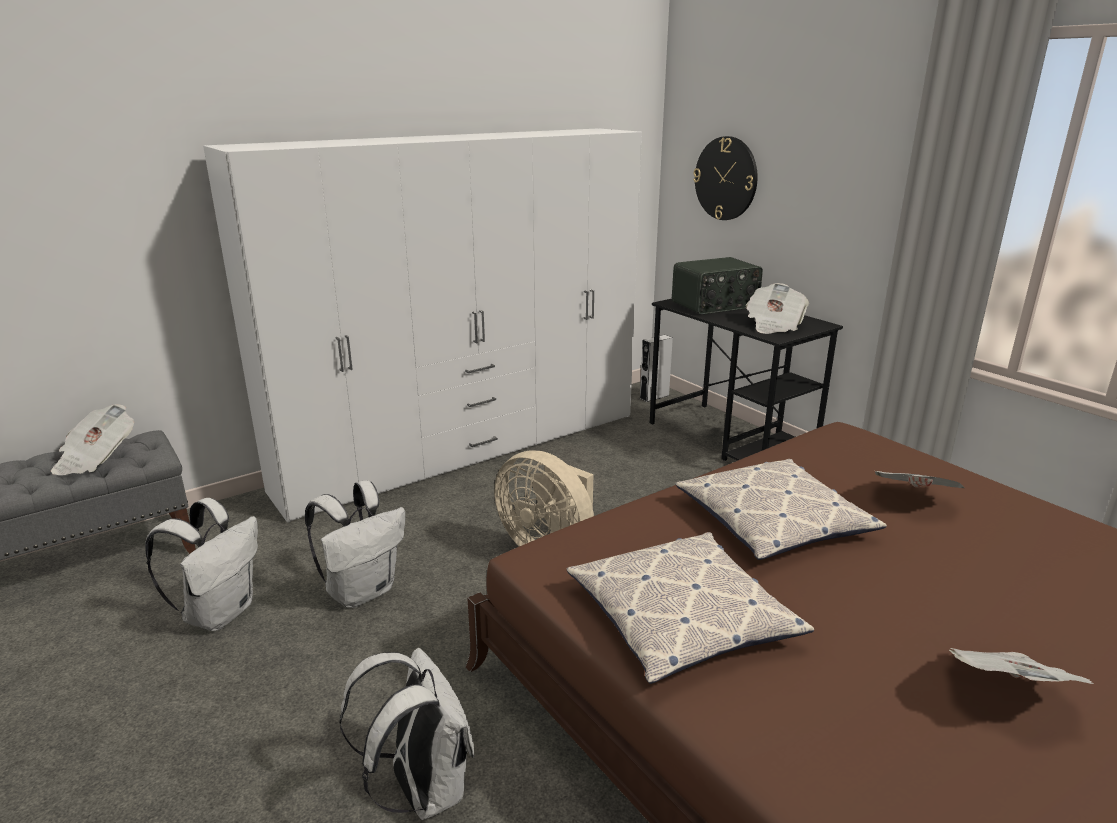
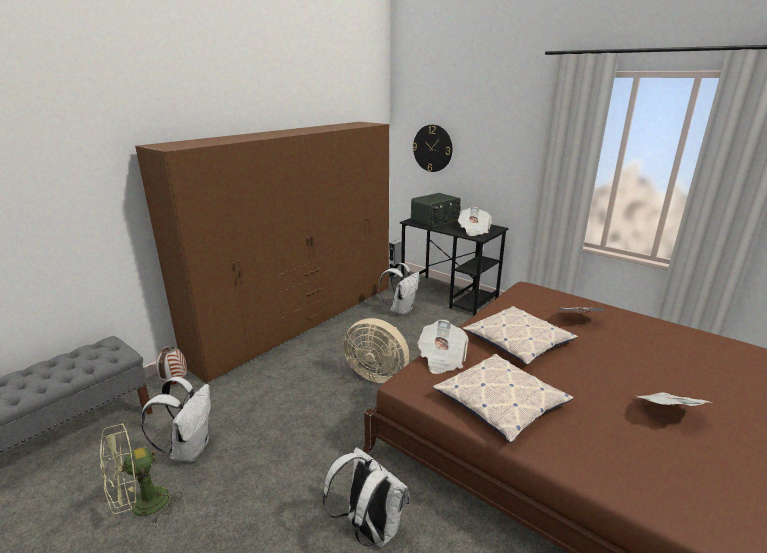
camera: 15 degrees left, 0 degrees up
newspaper [51,404,134,475] -> newspaper moved to [417,320,469,374]
white wardrobe [203,128,642,523] -> brown wardrobe [135,122,389,383]
white backpack [305,480,405,608] -> white backpack moved to [379,263,419,316]
none -> green fan [100,423,182,525]
none -> vase [156,345,187,385]

